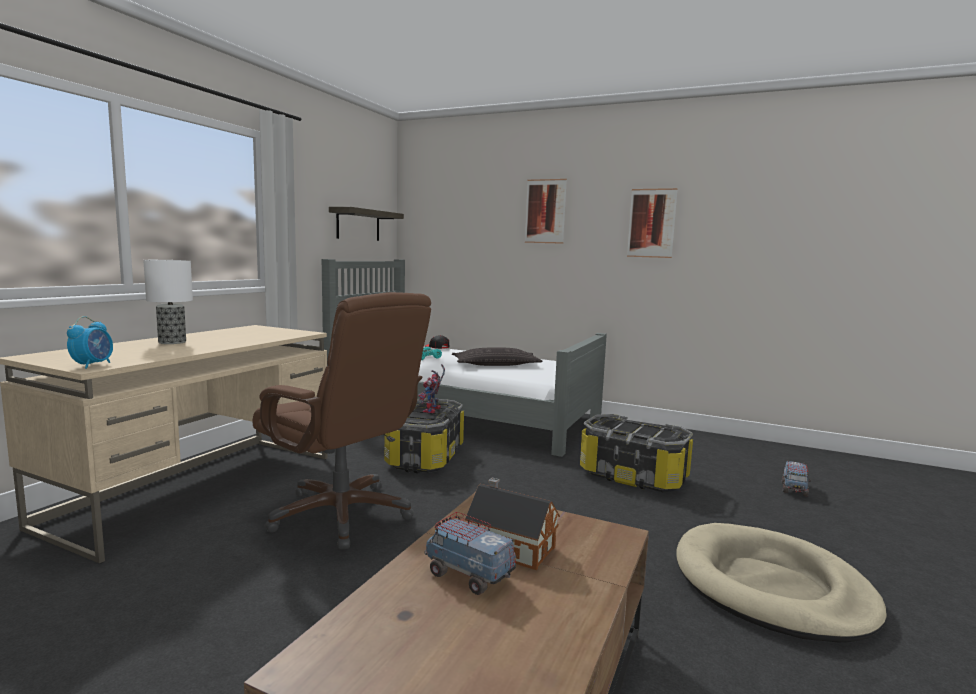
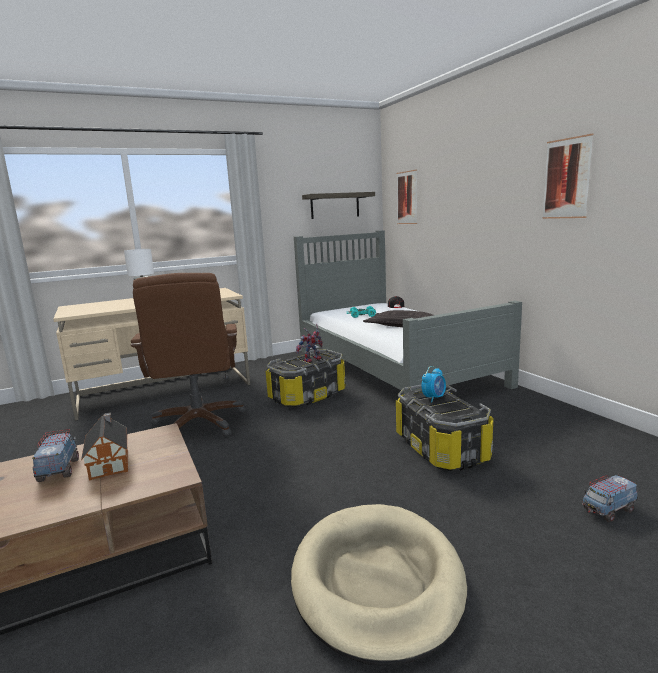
camera: 40 degrees right, 5 degrees up
alarm clock [67,316,113,369] -> alarm clock moved to [422,366,446,402]
picture [525,179,567,244] -> picture moved to [397,170,417,224]

